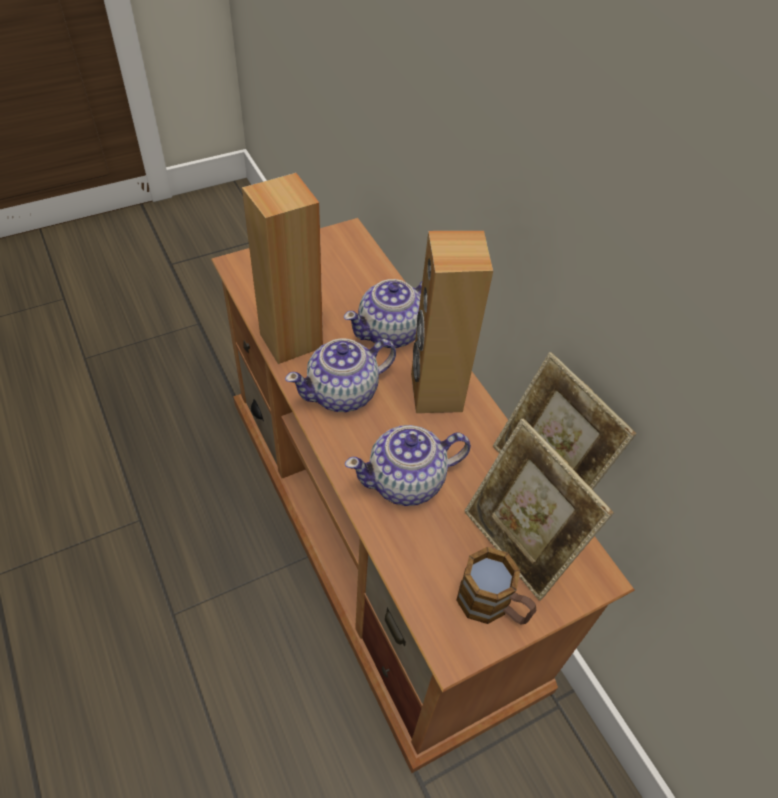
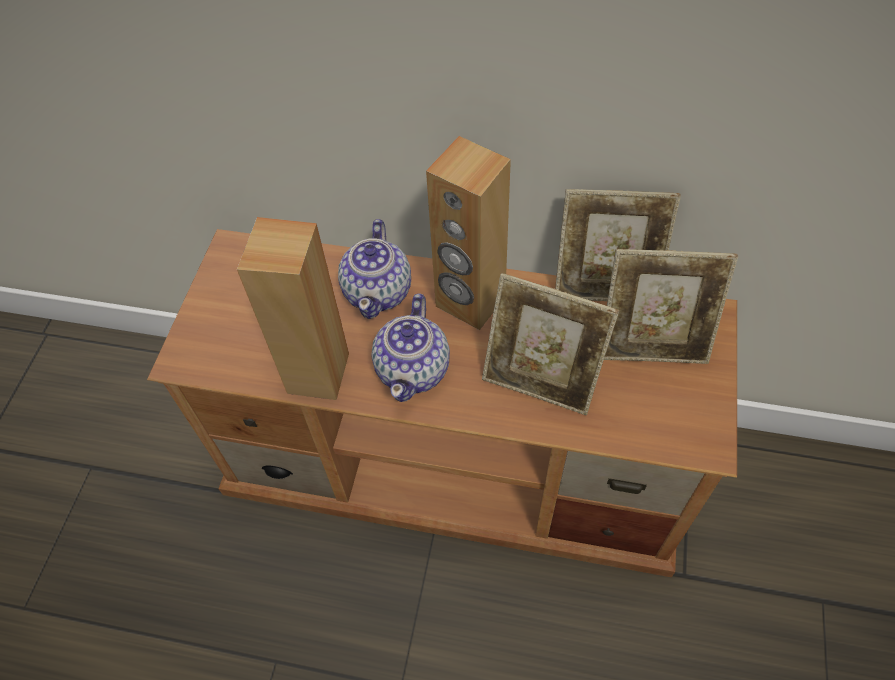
camera: 45 degrees left, 5 degrees up
teapot [345,425,471,506] -> picture frame [482,273,619,415]
mug [456,547,536,624] -> none

